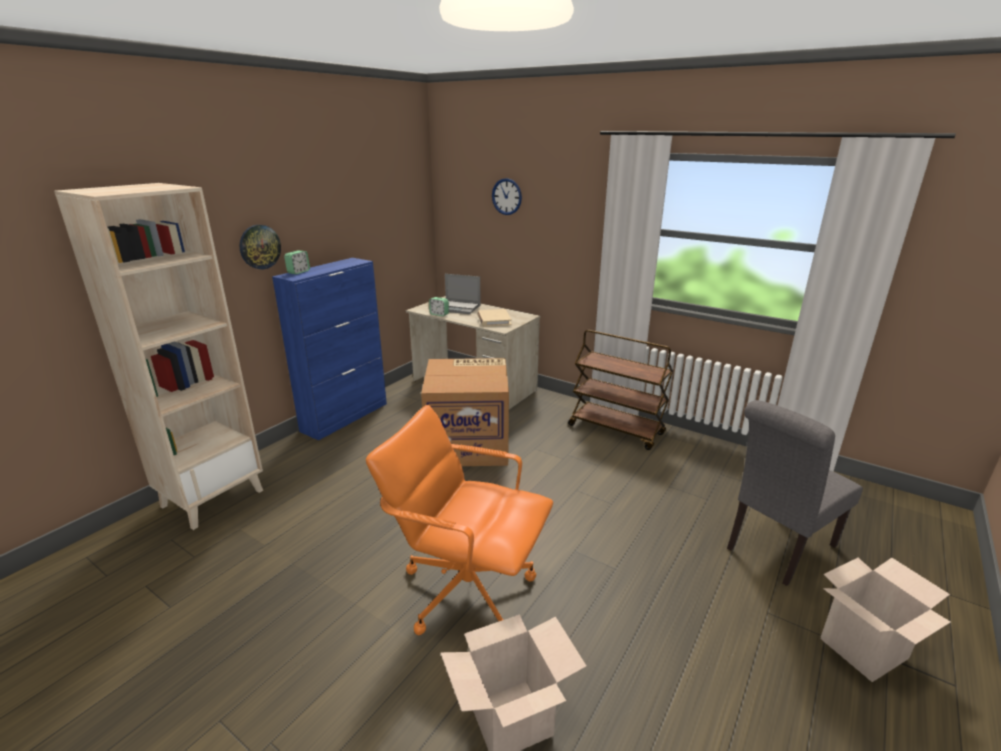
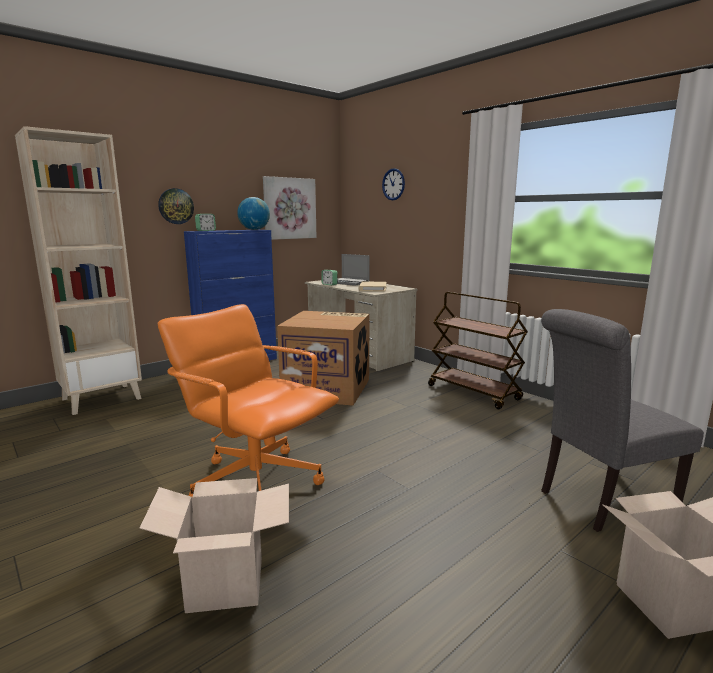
camera: 15 degrees right, 10 degrees down
none -> globe [237,197,270,230]
none -> picture [263,176,317,240]

